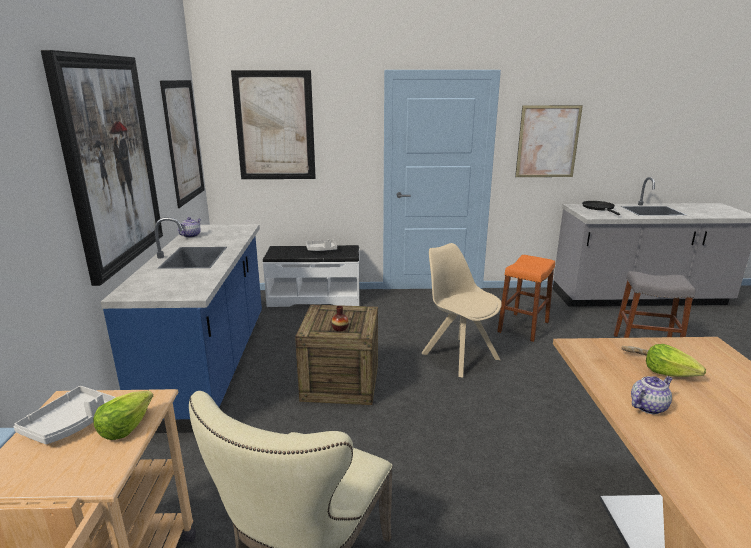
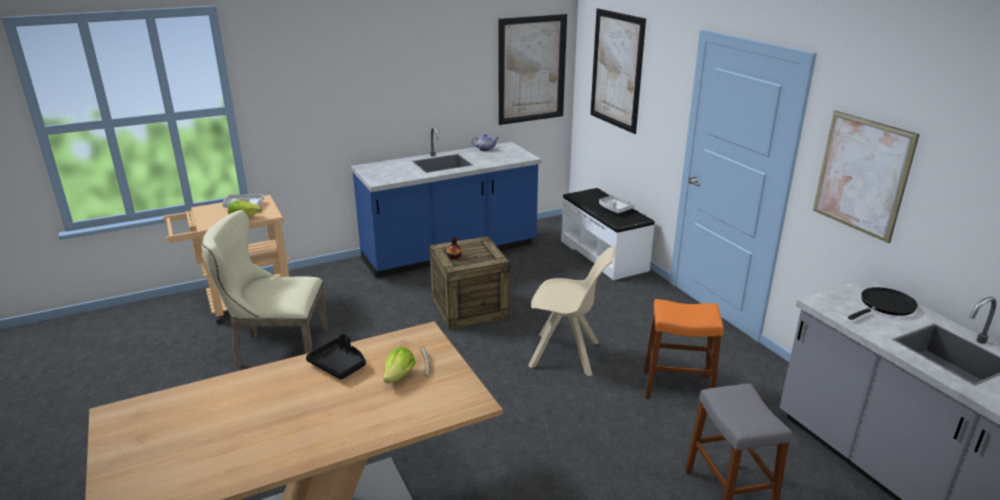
camera: 65 degrees right, 5 degrees up
picture [41,50,163,286] -> none
beige chair [422,243,502,377] -> beige chair turned 75 degrees clockwise [528,247,615,376]
teapot [631,376,673,414] -> black tray [306,333,366,380]

